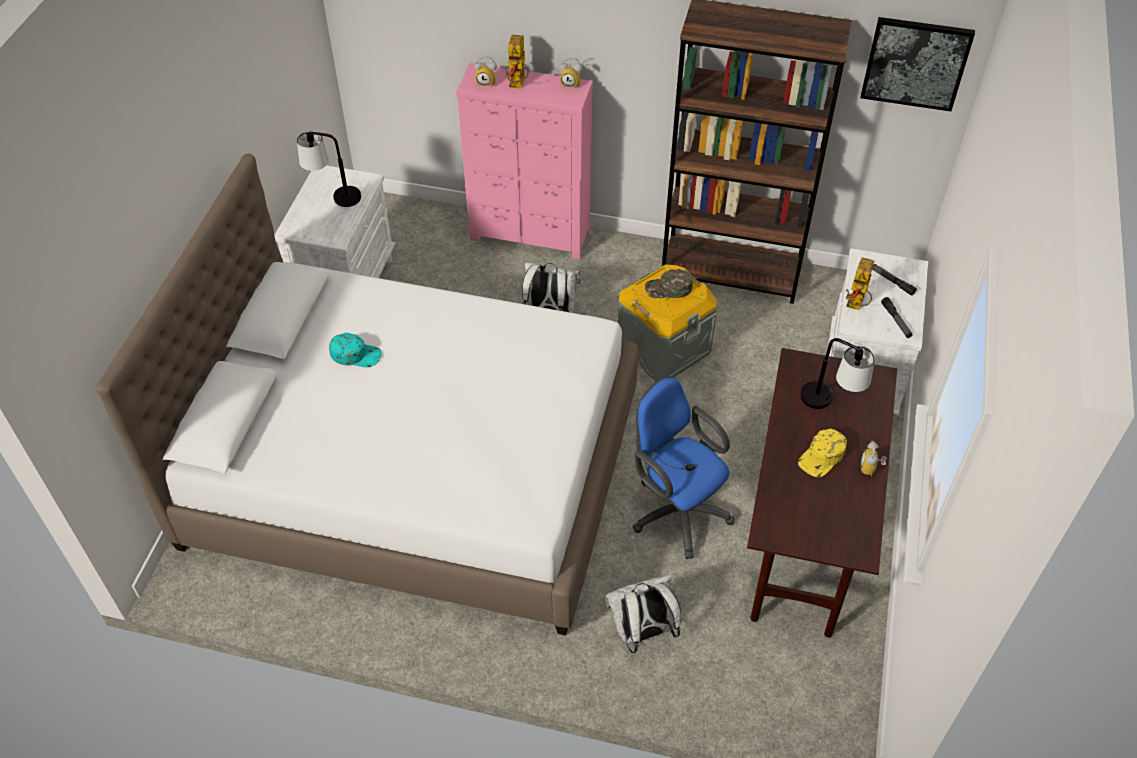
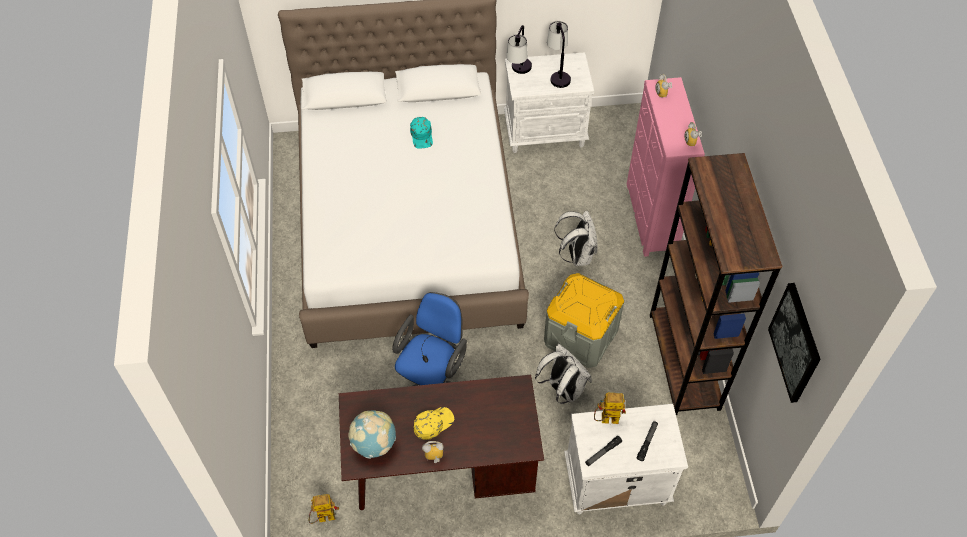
camera: 70 degrees right, 5 degrees up
toy robot [503,35,528,89] -> toy robot moved to [309,494,339,524]
white backpack [605,574,681,653] -> white backpack moved to [535,343,591,404]
green cap [645,269,693,298] -> none
yellow cap [798,429,847,477] -> yellow cap turned 120 degrees clockwise [414,407,454,440]
table lamp [800,338,875,409] -> table lamp moved to [506,25,532,74]
none -> globe [348,410,396,459]

